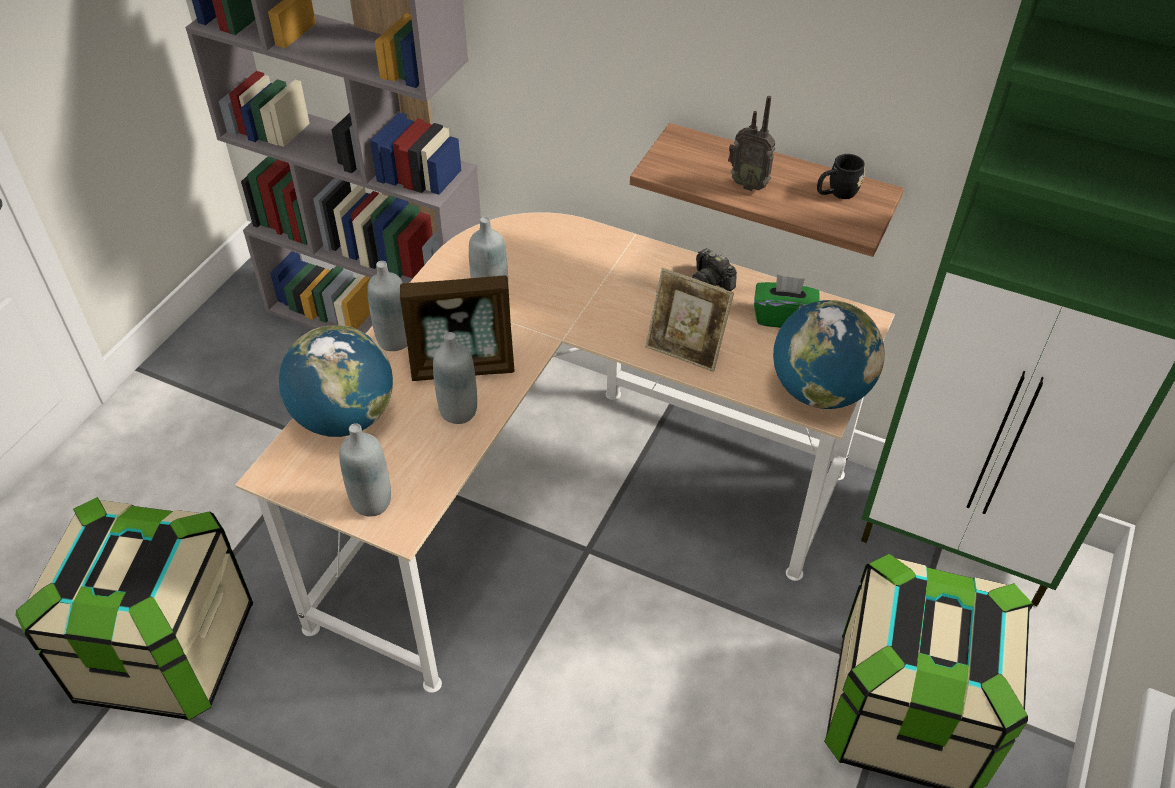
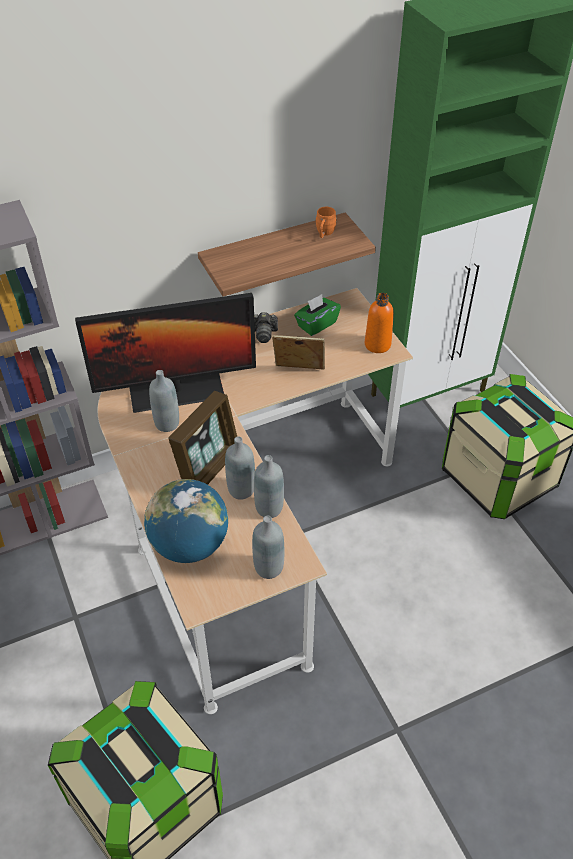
camera: 50 degrees left, 0 degrees up
grey bottle [367,261,407,351] -> grey bottle moved to [254,455,284,518]
picture frame [645,268,734,372] -> picture frame turned 150 degrees counterclockwise [272,335,325,370]
radio [728,96,776,191] -> none
globe [773,300,885,409] -> orange bottle [365,293,394,353]
black mug [817,154,865,199] -> orange mug [316,207,337,238]
none -> monitor [75,293,256,413]

